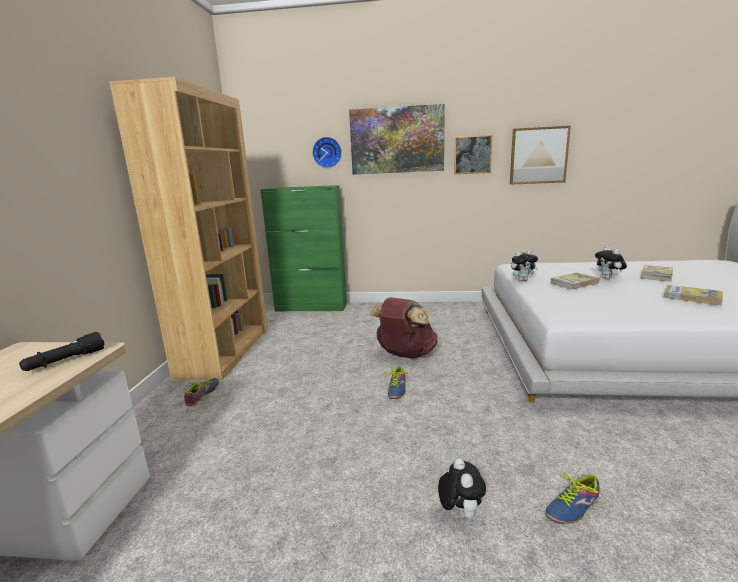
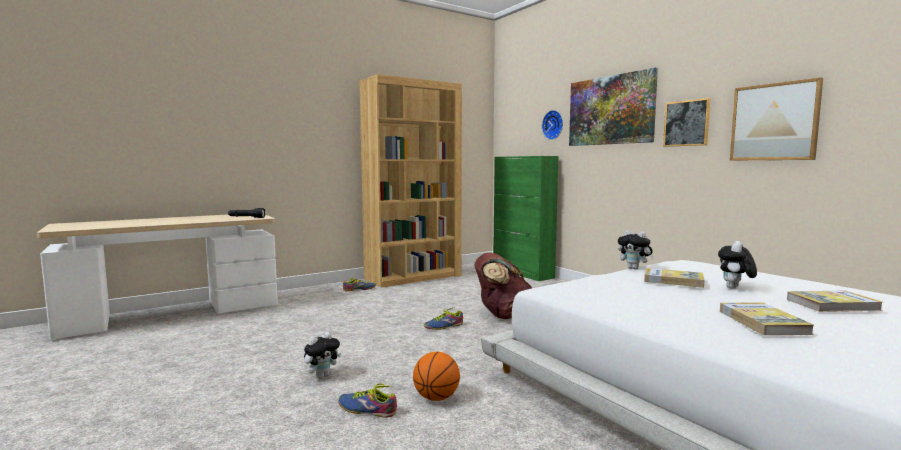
camera: 50 degrees right, 10 degrees down
none -> basketball [413,352,460,401]

